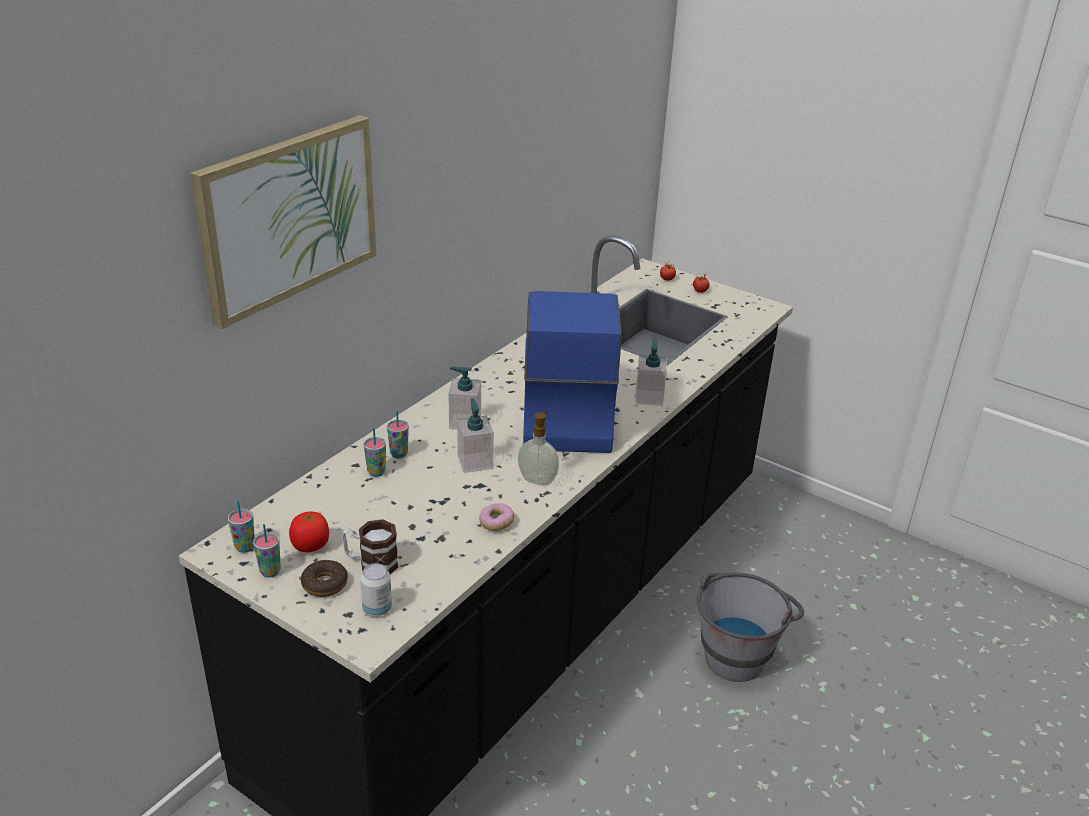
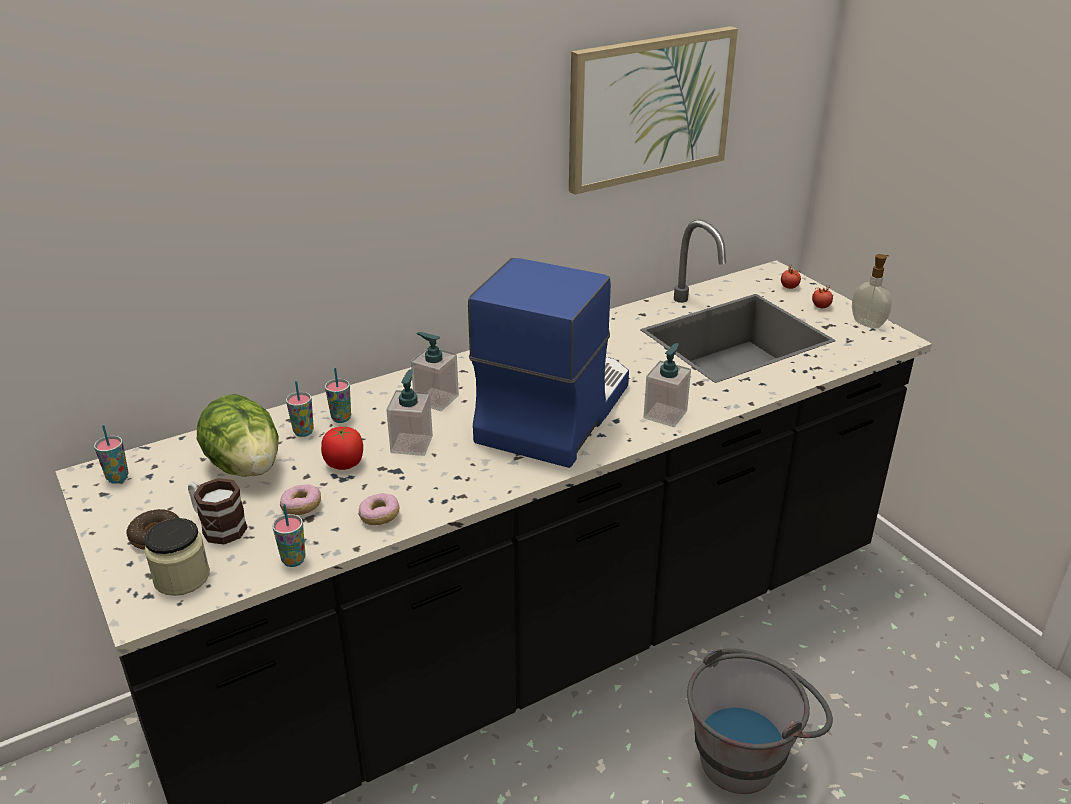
camera: 25 degrees right, 0 degrees up
picture [191,115,376,329] -> picture moved to [569,26,738,195]
cup [253,524,281,578] -> cup moved to [272,504,306,567]
tomato [289,511,329,552] -> tomato moved to [321,426,363,470]
can [360,563,392,617] -> jar [144,518,210,596]
soap dispenser [518,411,559,486] -> soap dispenser moved to [852,254,892,329]
none -> lettuce [197,394,279,477]
none -> donut [280,484,321,515]

